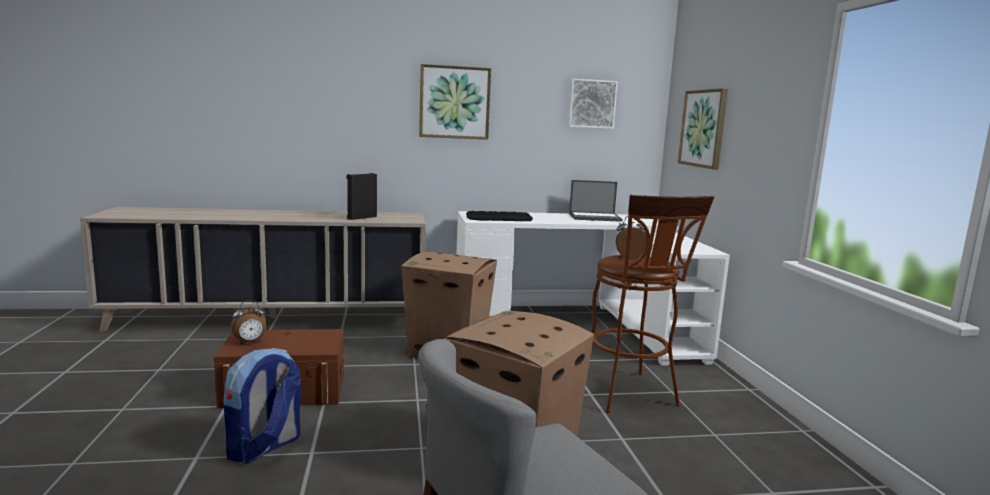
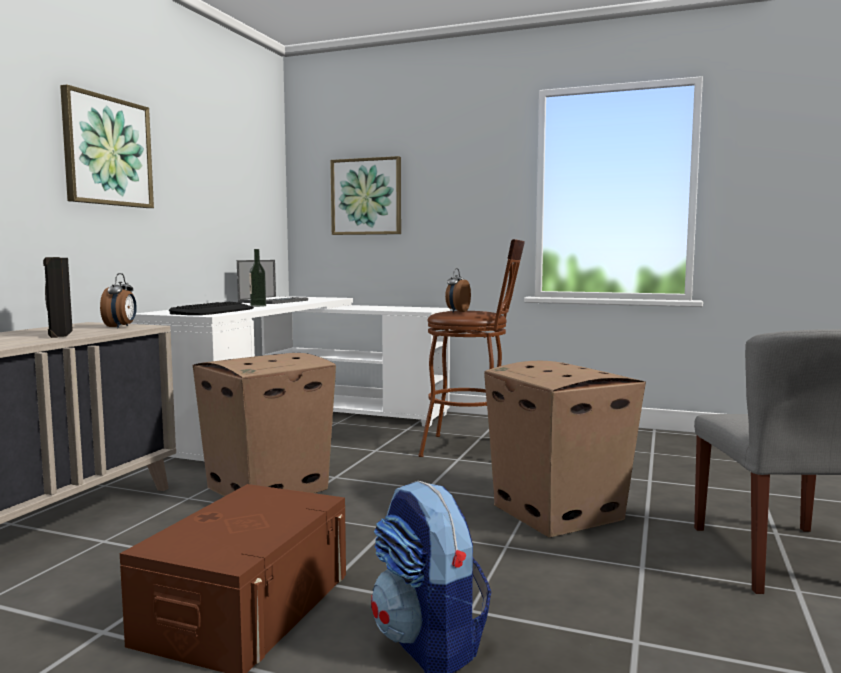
camera: 60 degrees left, 5 degrees down
alarm clock [231,300,267,344] -> alarm clock moved to [100,273,137,328]
picture [568,79,618,129] -> none
none -> bottle [249,249,266,307]

